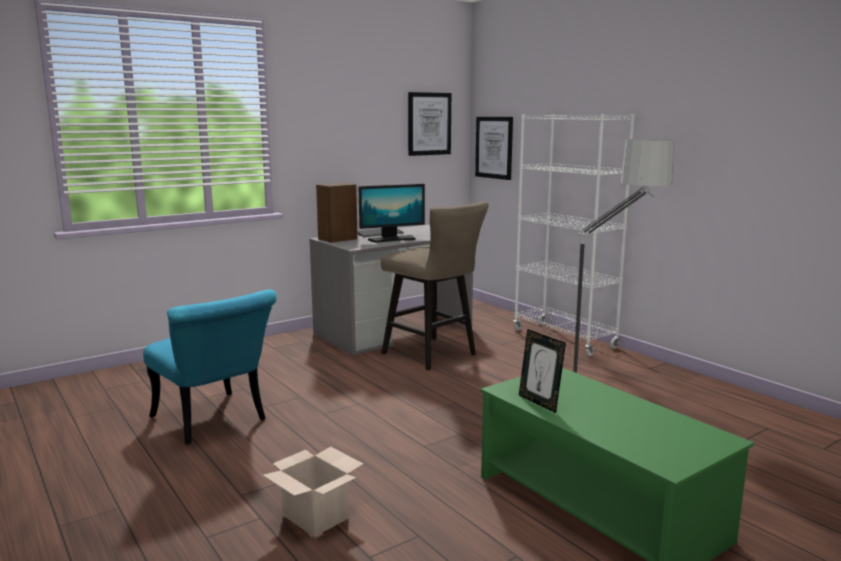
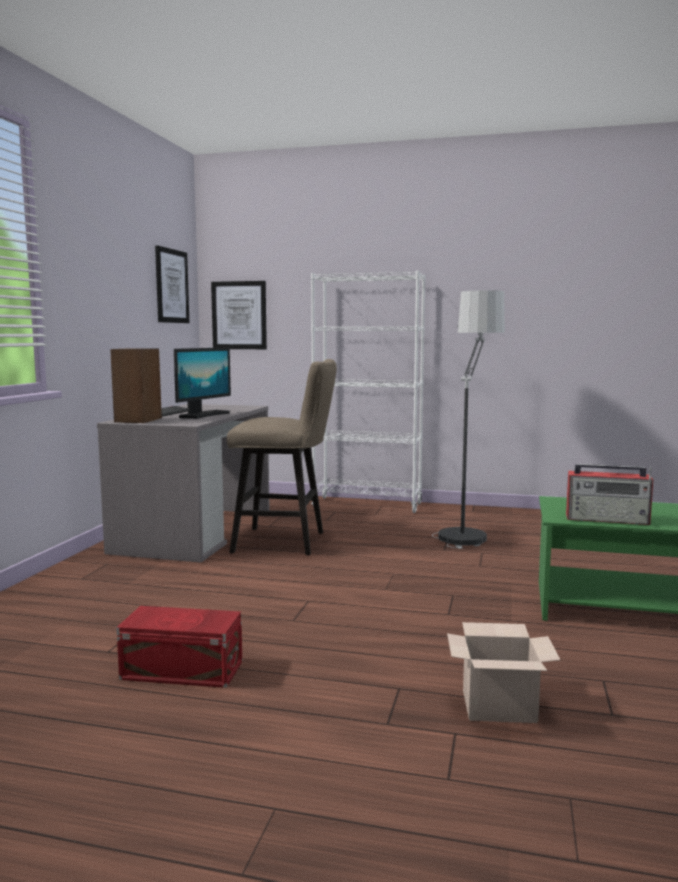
camera: 40 degrees left, 5 degrees down
turquoise chair [143,289,277,444] -> red storage box [117,606,242,688]
picture frame [519,329,566,413] -> radio [566,464,653,525]

